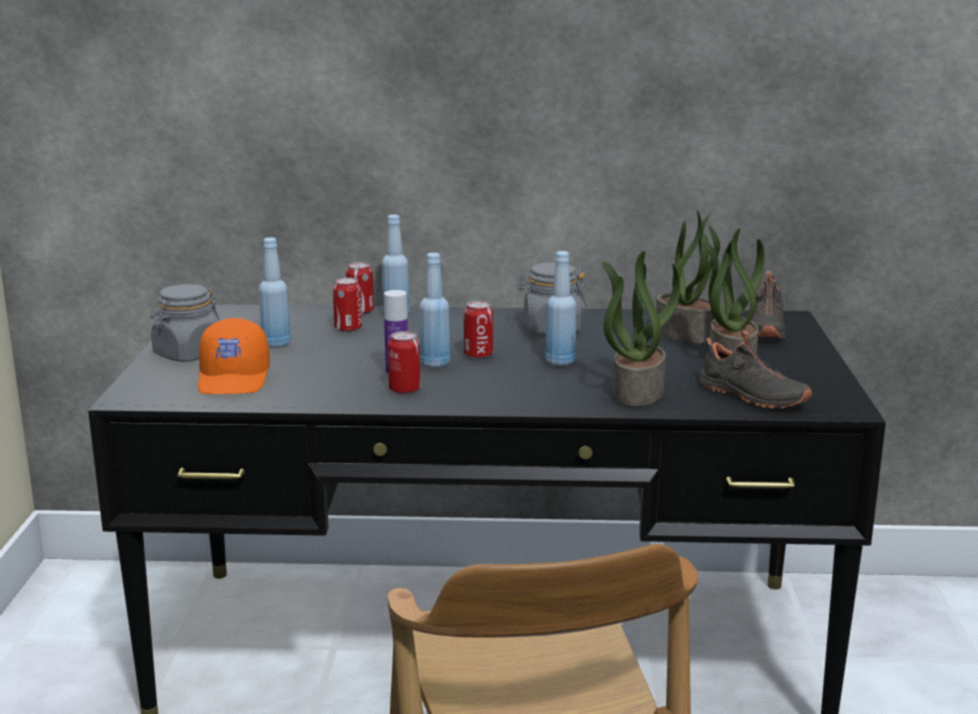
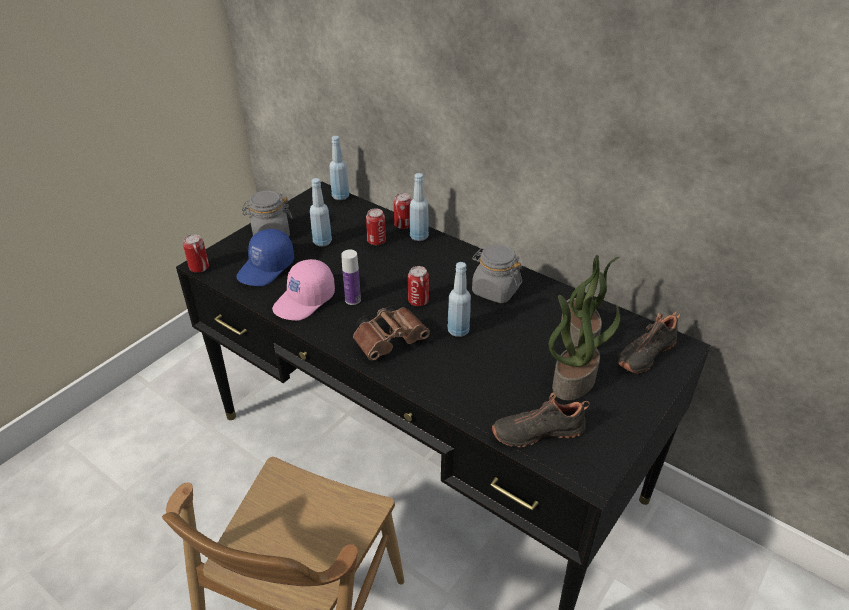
camera: 35 degrees right, 20 degrees up
orange cap [198,318,270,394] -> blue cap [236,229,294,286]
can [388,331,421,394] -> can moved to [183,234,209,273]
blue bottle [420,253,450,368] -> blue bottle moved to [329,136,349,200]
potted plant [602,251,681,407] -> none
black shoe [700,331,812,409] -> black shoe turned 90 degrees clockwise [492,392,590,447]
none -> pink cap [272,259,335,321]
none -> brown binoculars [353,306,430,361]

